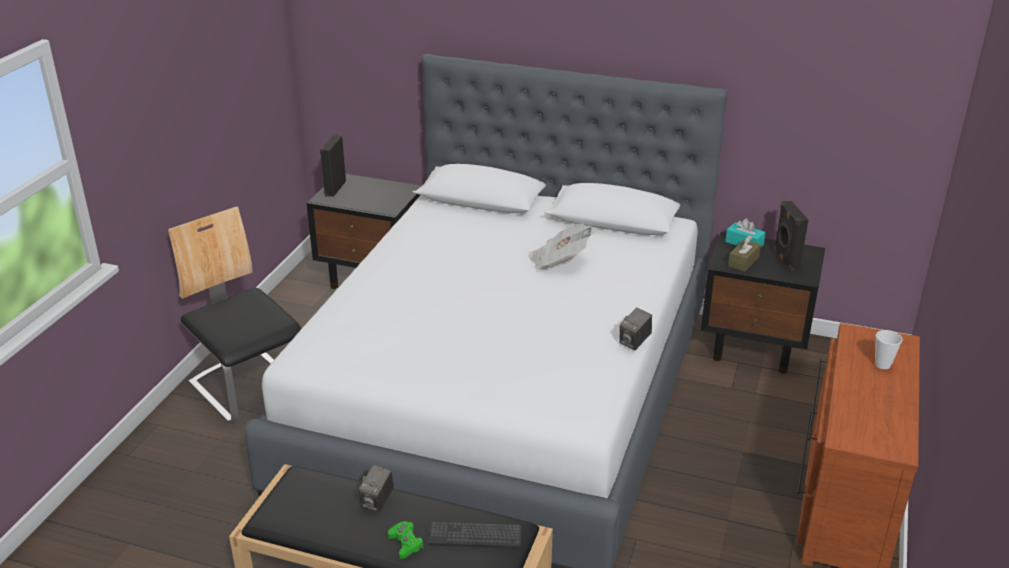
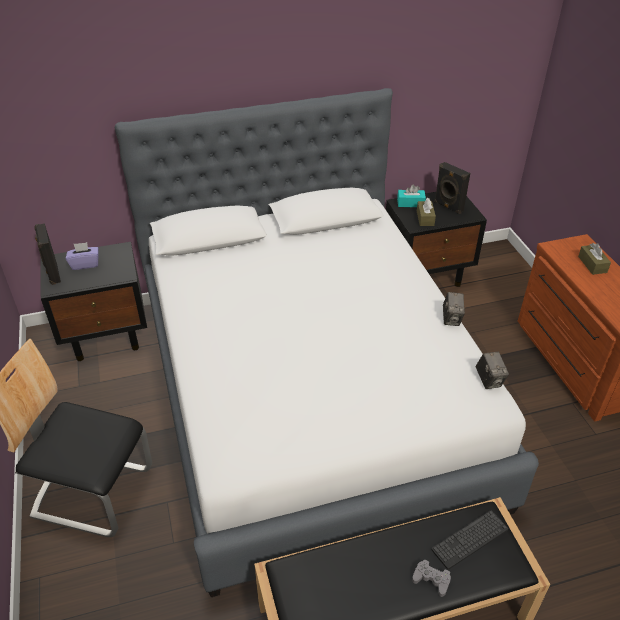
camera: 35 degrees left, 10 degrees up
camera [359,464,394,512] -> camera moved to [476,352,509,389]
green game controller [388,521,424,559] -> grey game controller [412,559,451,597]
newspaper [528,223,594,269] -> none
cup [875,330,902,369] -> brown tissue box [578,243,611,275]
none -> purple tissue box [66,242,99,270]

